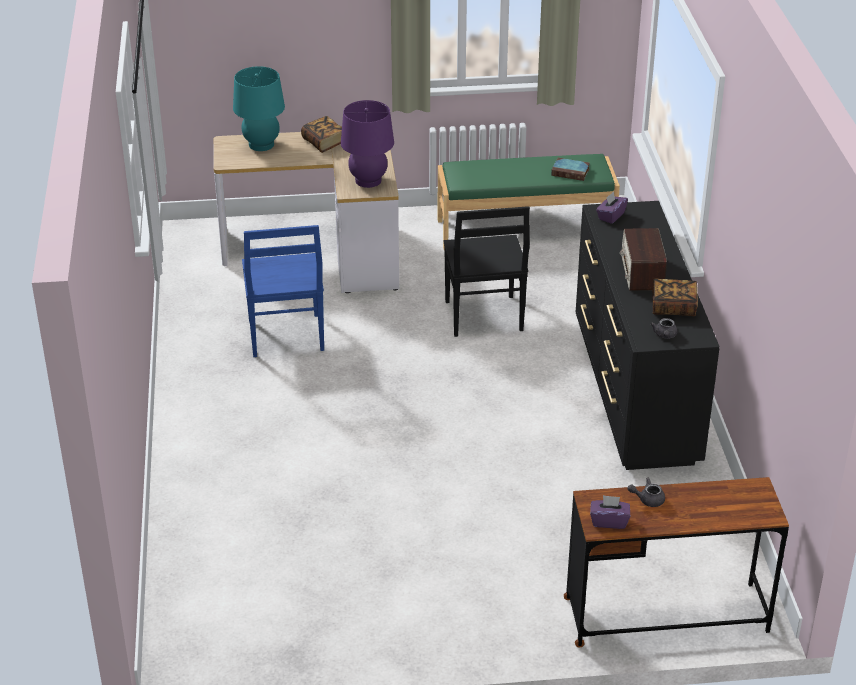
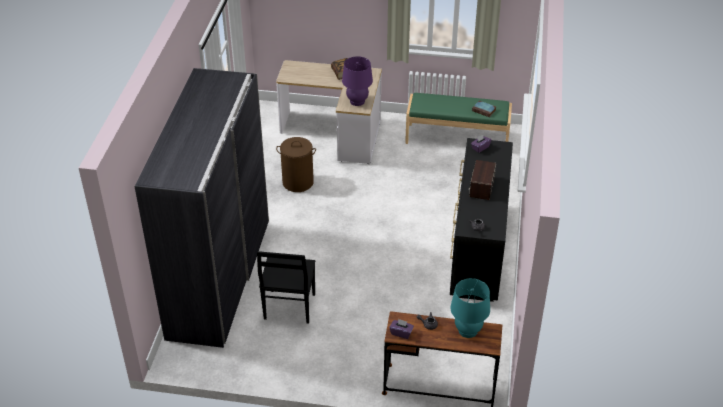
camera: 15 degrees right, 5 degrees up
turquoise table lamp [233,66,285,151] -> turquoise table lamp moved to [450,278,490,338]
blue chair [242,225,324,357] -> brown laundry basket [276,137,316,192]
black chair [444,206,530,337] -> black chair moved to [257,251,315,324]
book [652,279,698,316] -> none
none -> grey wardrobe [134,68,269,348]

